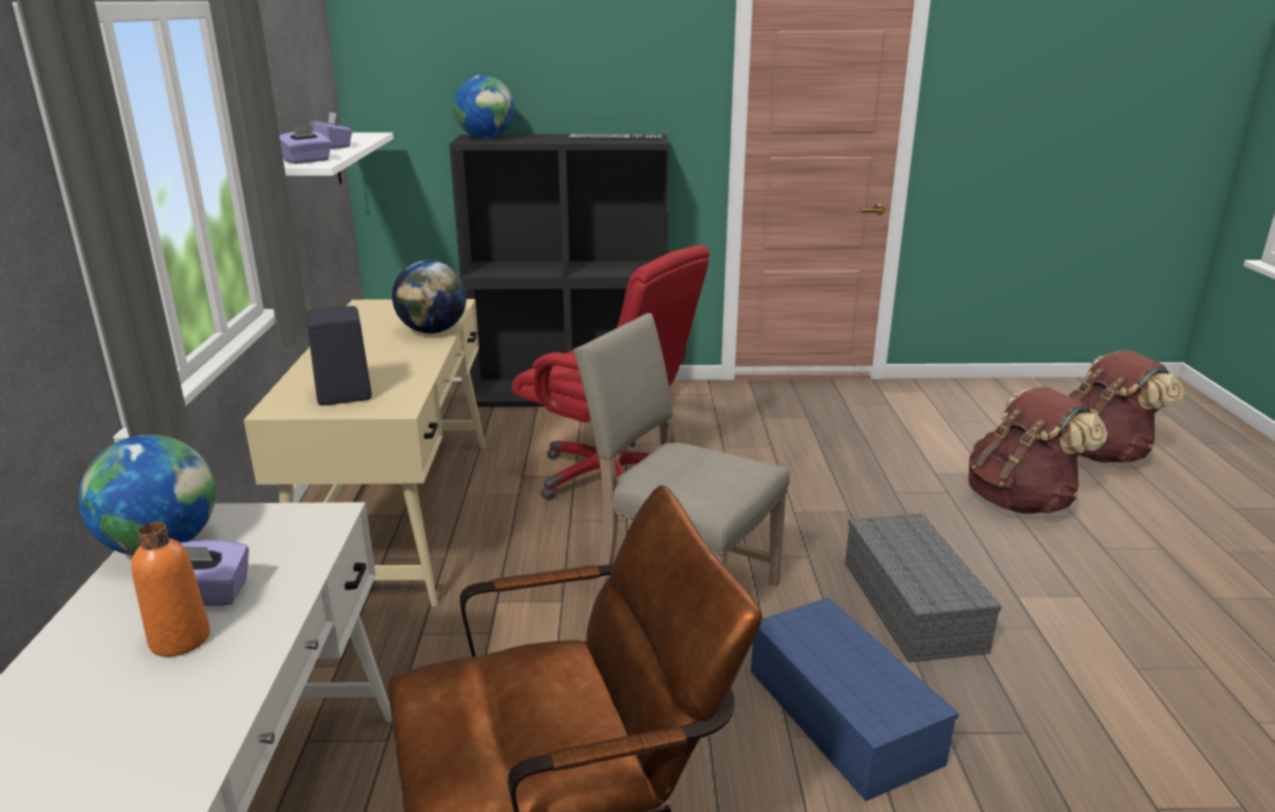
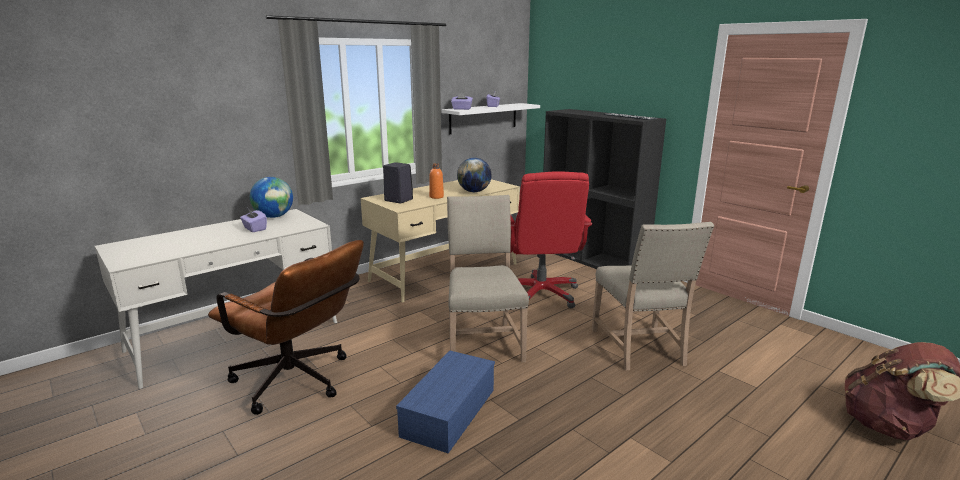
camera: 50 degrees right, 5 degrees down
orange bottle [131,522,210,657] -> orange bottle moved to [429,163,444,199]
globe [453,75,515,139] -> none
grey storage box [845,513,1001,663] -> none
brown backpack [968,386,1107,514] -> none
none -> beige chair [592,222,714,371]

